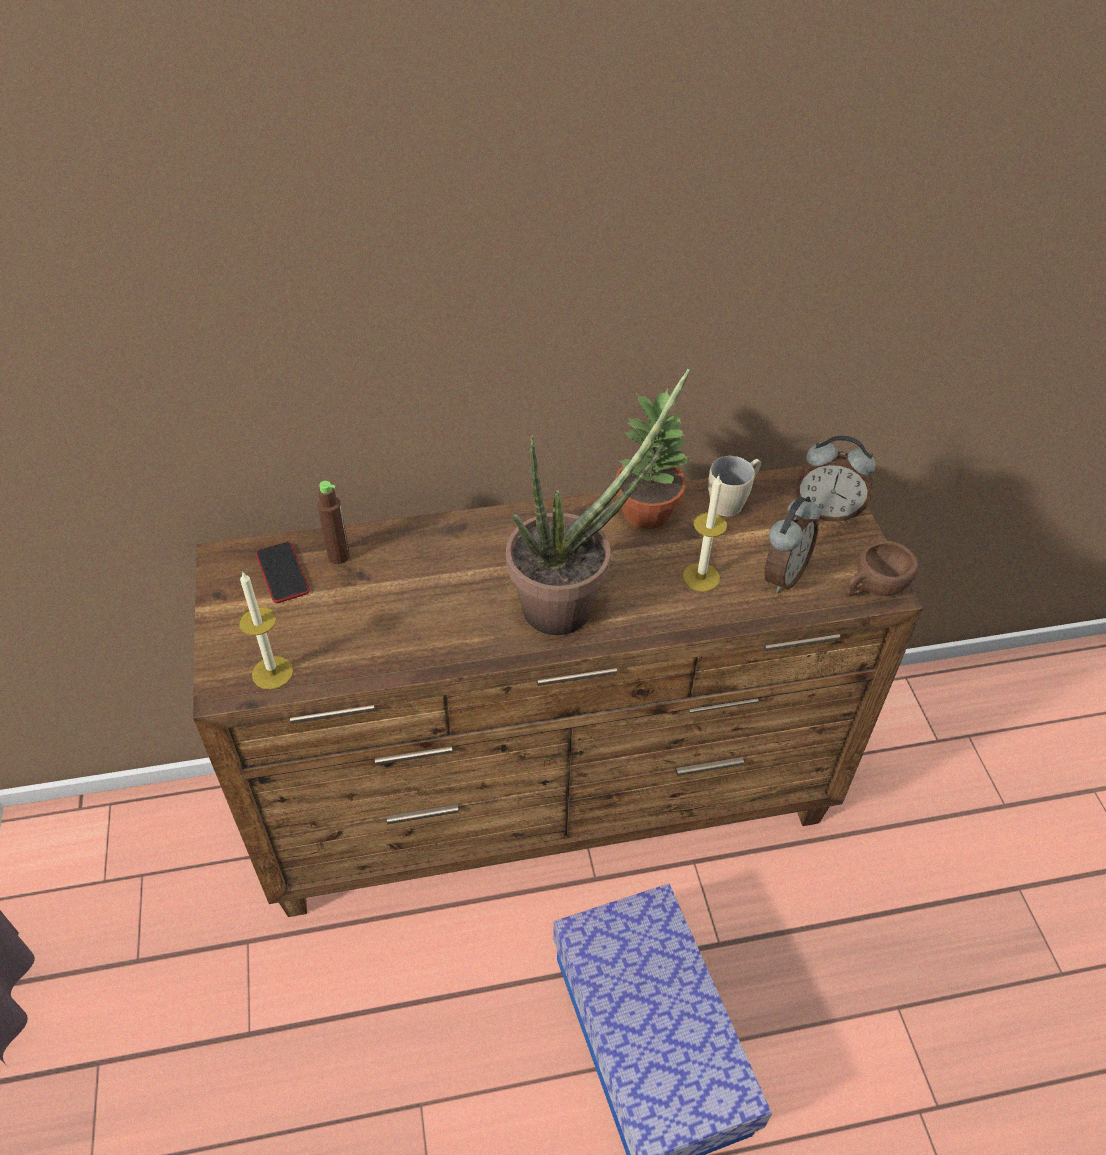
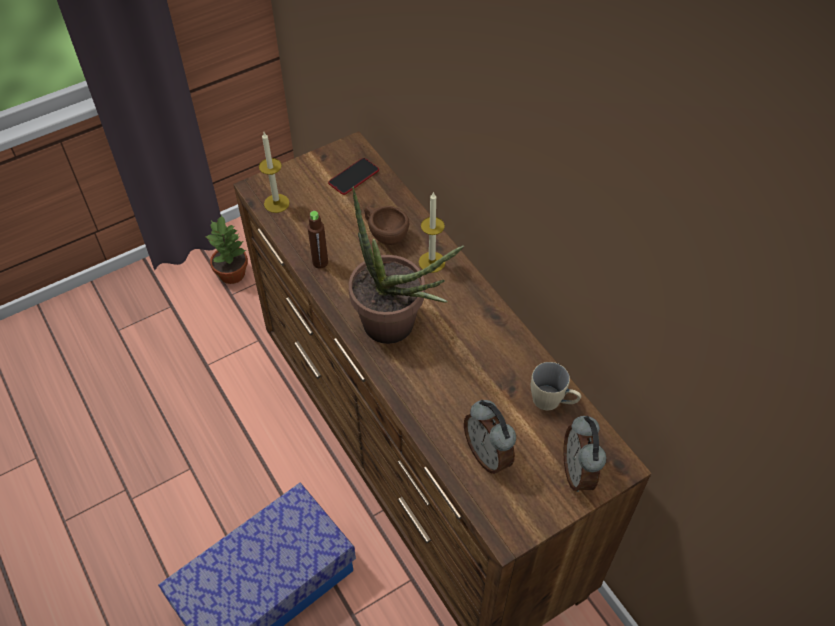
camera: 70 degrees right, 5 degrees up
brown bottle [317,481,350,564] -> brown bottle moved to [308,211,328,269]
potted plant [615,388,691,529] -> potted plant moved to [204,214,248,284]
candle [683,476,727,592] -> candle moved to [419,192,445,273]
alarm clock [764,497,820,593] -> alarm clock turned 45 degrees clockwise [464,400,516,474]
brown cup [846,541,919,596] -> brown cup moved to [364,206,409,245]

